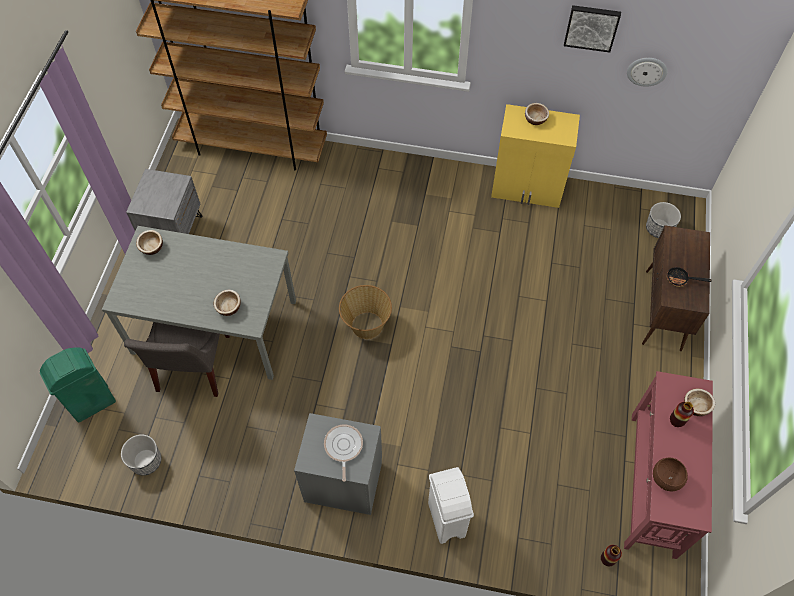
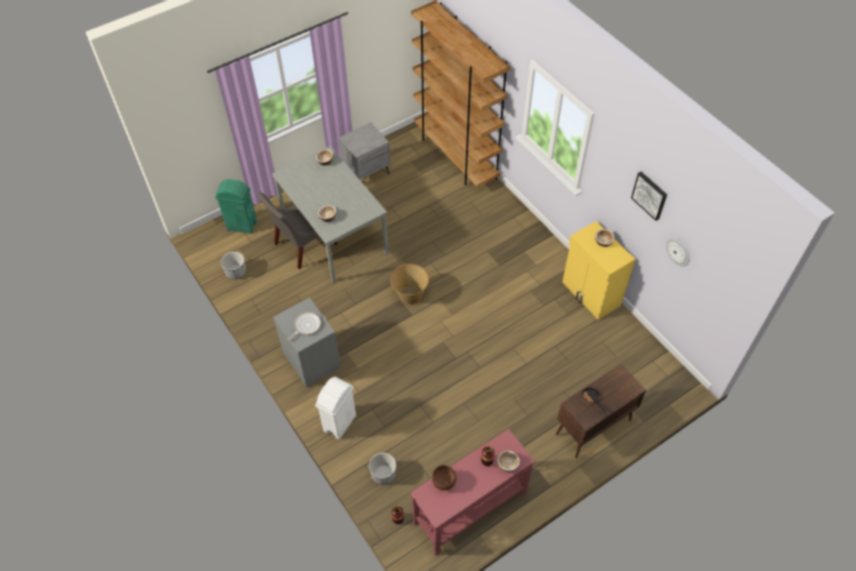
camera: 45 degrees right, 5 degrees down
planter [646,202,681,238] -> planter moved to [369,453,396,485]

